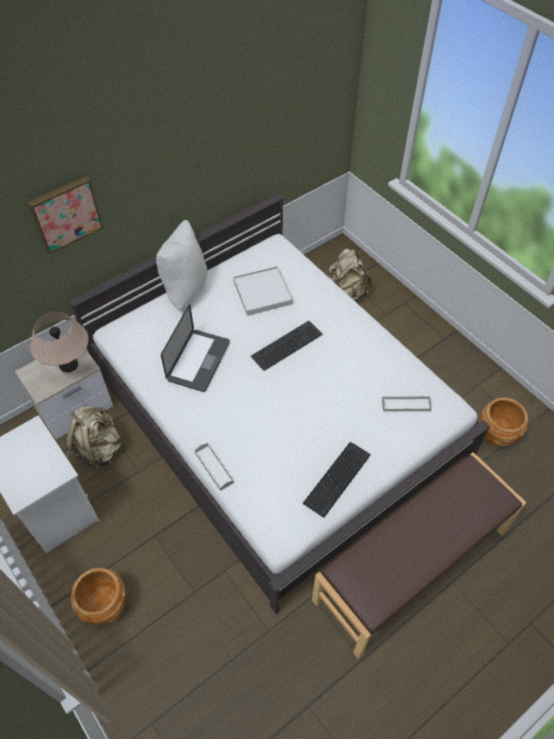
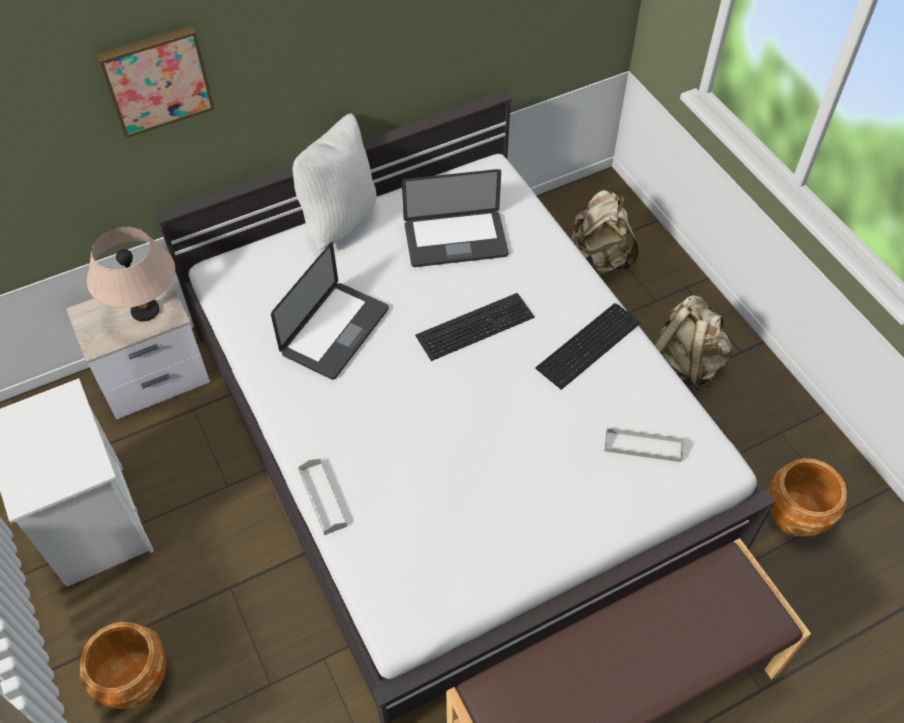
camera: 10 degrees right, 0 degrees up
beige backpack [66,405,121,470] -> beige backpack moved to [654,295,733,391]
white tray [233,266,293,316] -> laptop [402,169,509,267]
keyboard [303,442,371,518] -> keyboard moved to [535,303,640,390]

